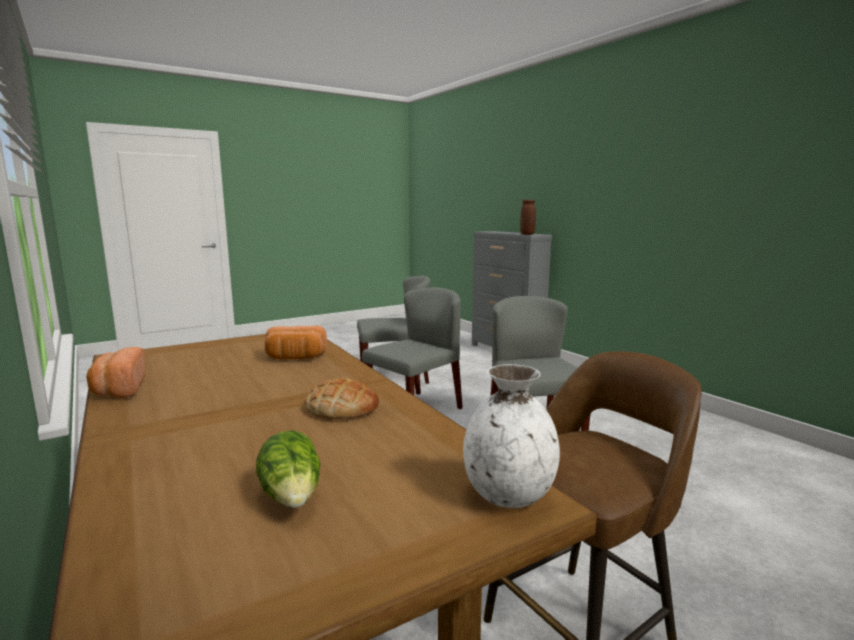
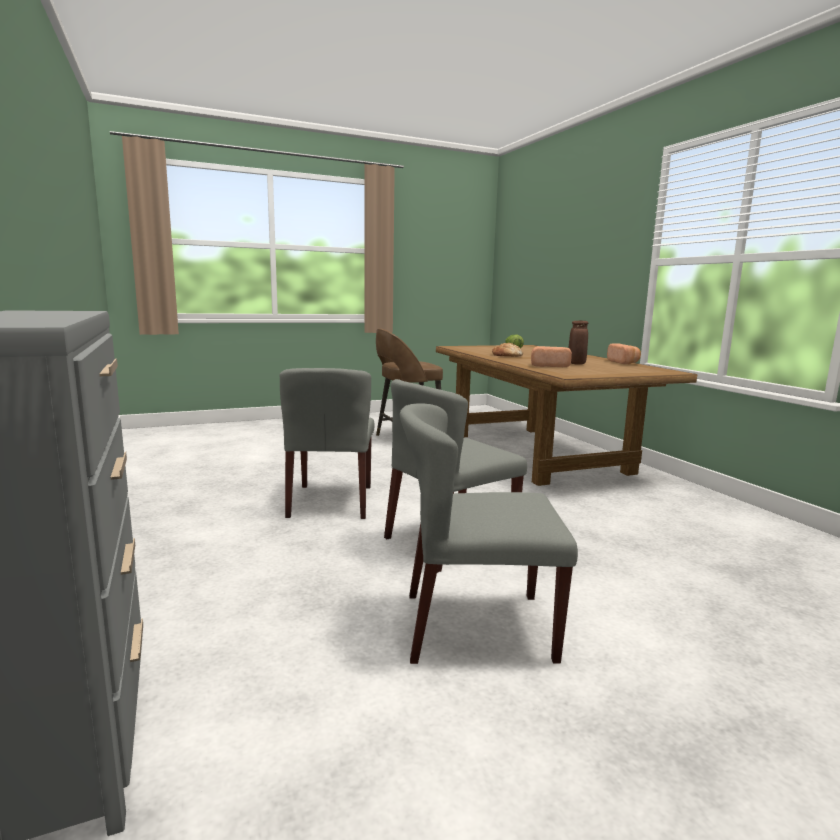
camera: 170 degrees left, 0 degrees up
white vase [463,364,560,508] -> none
brown vase [520,200,536,235] -> brown vase moved to [568,321,588,365]

